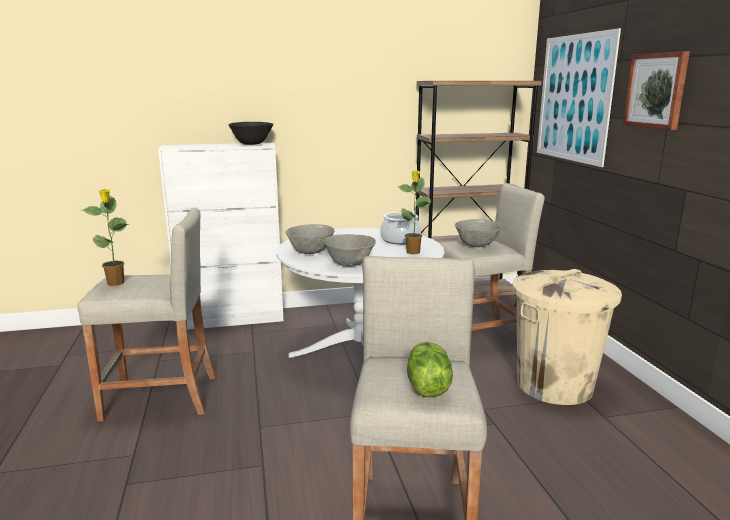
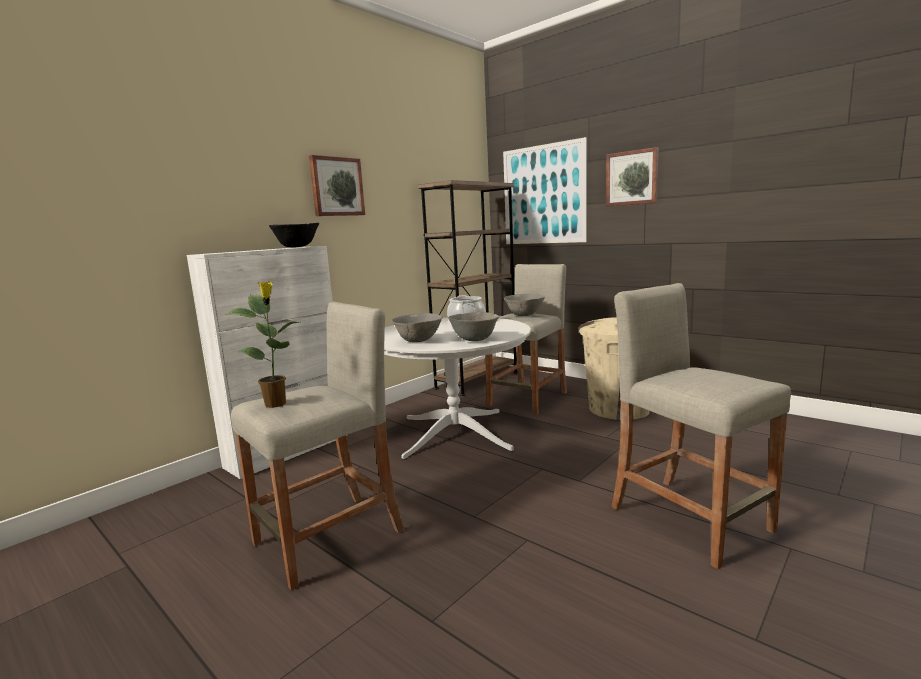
camera: 35 degrees left, 5 degrees down
potted plant [398,170,431,254] -> none
lettuce [407,342,453,397] -> none
none -> picture [309,155,365,216]

